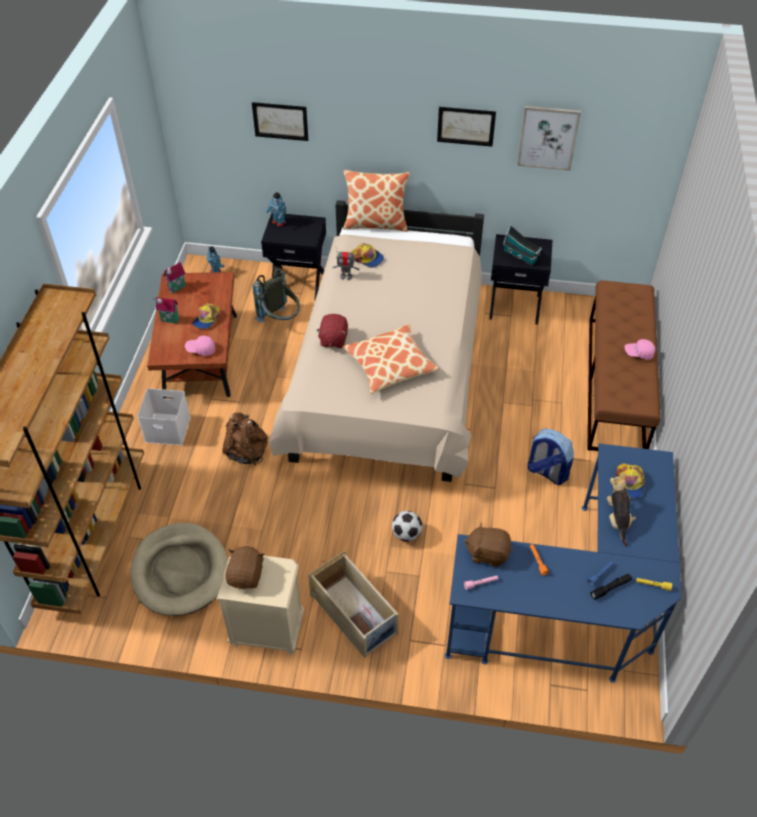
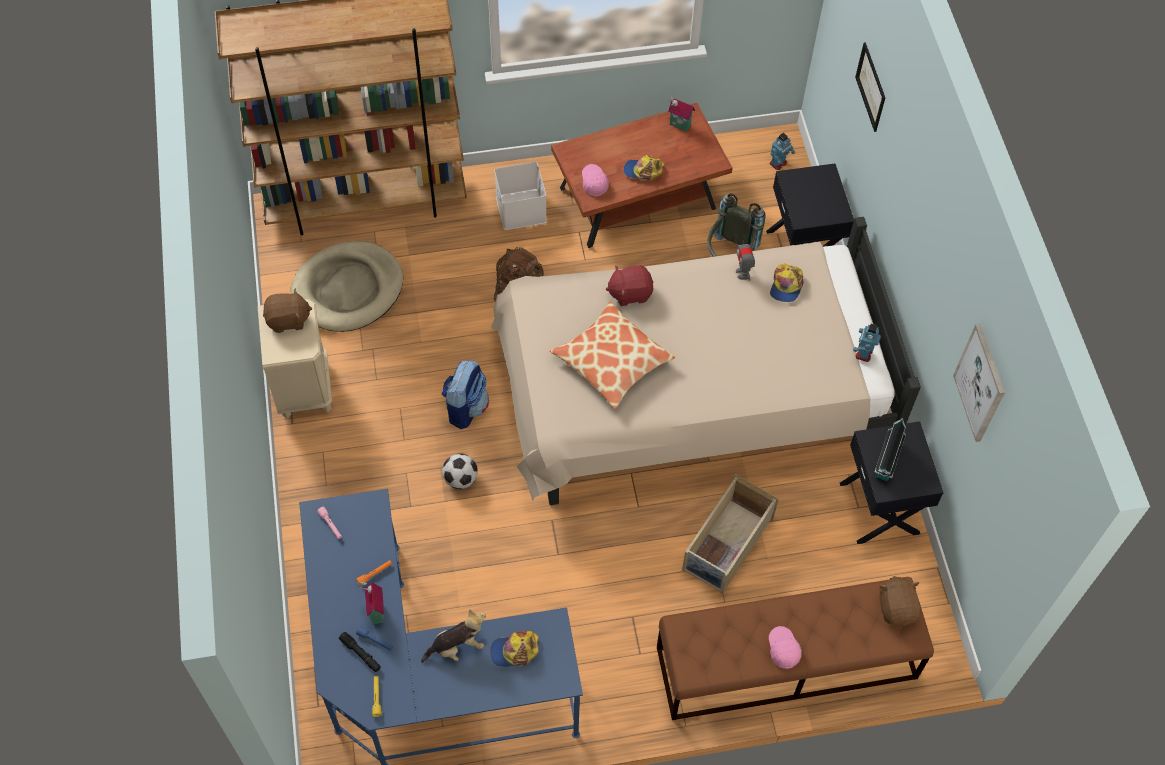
camera: 70 degrees right, 10 degrees up
toy house [153,295,179,324] -> toy house moved to [359,578,384,624]
toy robot [266,192,286,227] -> toy robot moved to [853,324,881,362]
beige storage box [308,550,399,658] -> beige storage box moved to [682,474,779,594]
pillow [343,170,410,232] -> none
picture [437,107,496,147] -> none
brown plush toy [464,522,512,567] -> brown plush toy moved to [879,576,921,626]
backpack [528,429,574,485] -> backpack moved to [442,360,489,429]

